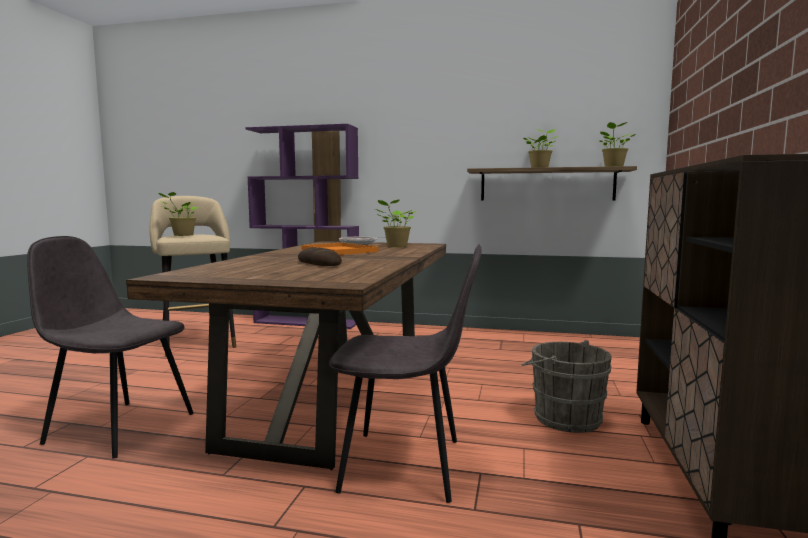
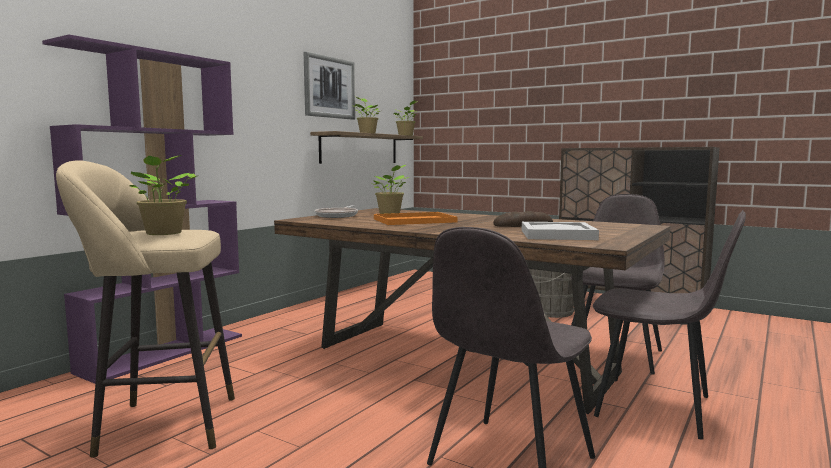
camera: 70 degrees left, 0 degrees up
none -> picture [304,52,355,120]
none -> white tray [522,222,599,240]
none -> grey chair [593,210,746,439]

